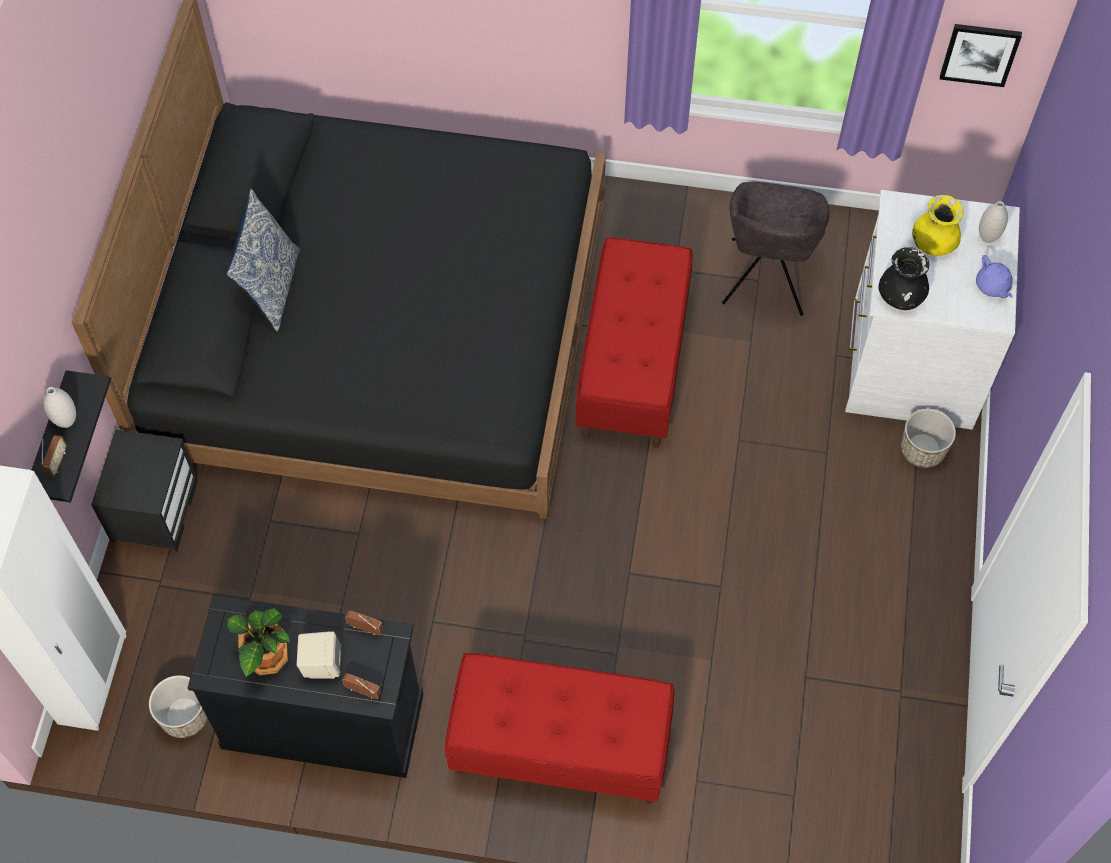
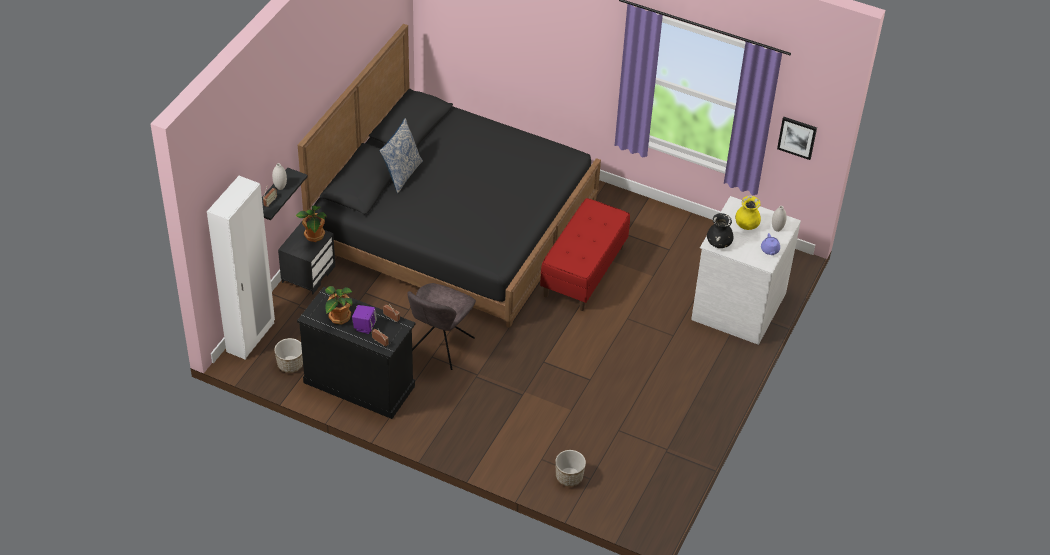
camera: 15 degrees right, 15 degrees down
beige speaker [297,631,341,679] -> purple speaker [352,305,377,334]
red bench [445,653,674,804] -> none
grey chair [722,182,830,316] -> grey chair moved to [408,283,476,370]
planter [901,408,956,468] -> planter moved to [555,450,586,487]
none -> potted plant [296,205,326,242]

